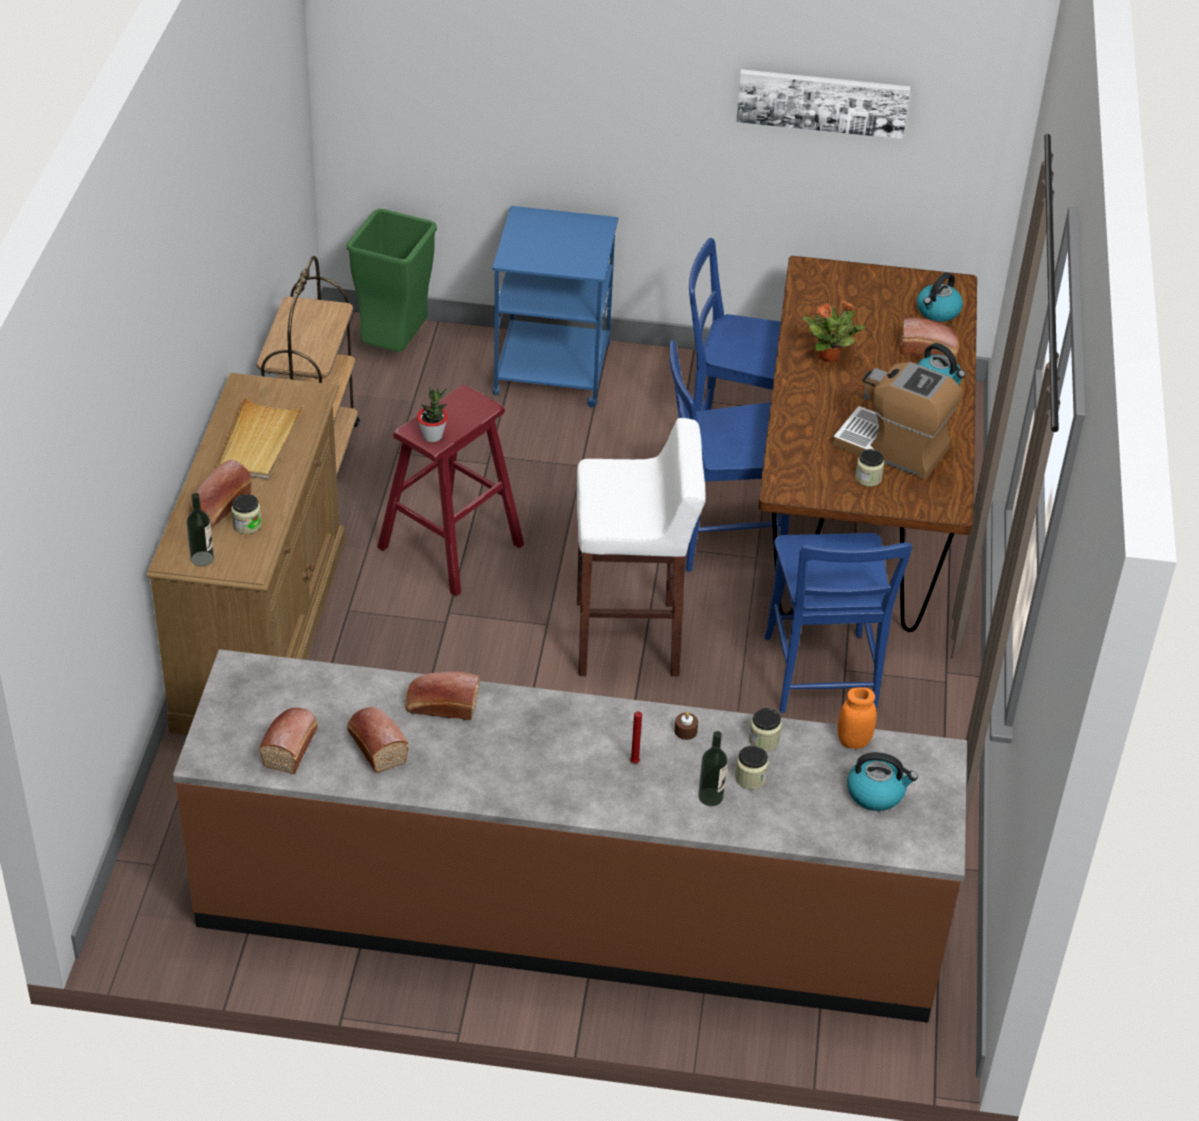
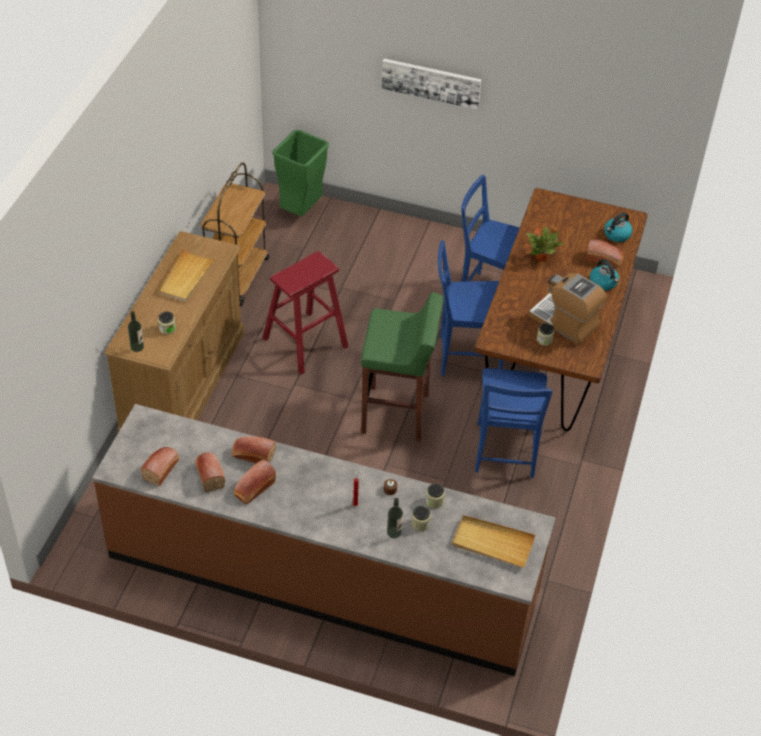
camera: 10 degrees right, 5 degrees up
bread [189,460,252,527] -> bread moved to [234,460,276,504]
potted plant [417,388,448,442] -> none
blue cart [492,206,618,407] -> none
white stool [577,418,706,676] -> green stool [361,292,443,441]
picture [736,69,910,139] -> picture moved to [381,58,482,110]
orange jar [837,687,877,749] -> none
kettle [847,752,918,811] -> beige tray [452,515,535,568]

